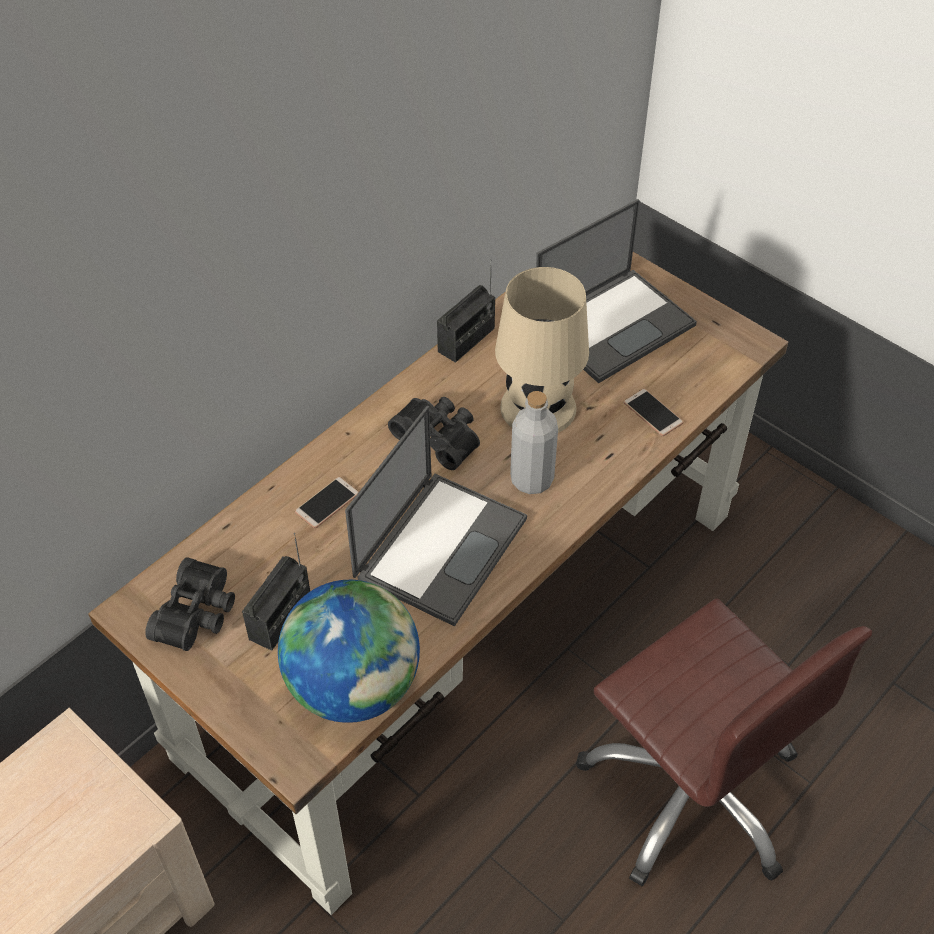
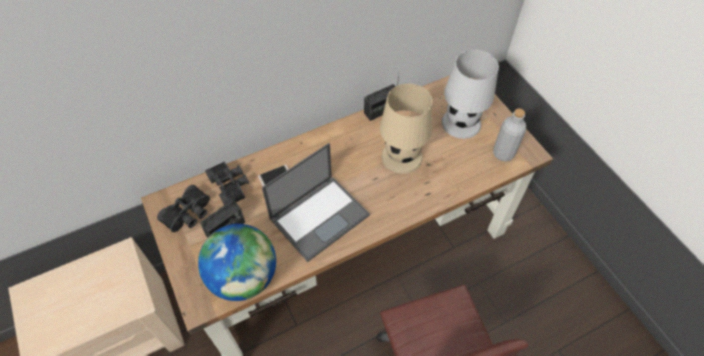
camera: 20 degrees right, 5 degrees up
black binoculars [388,397,480,470] -> black binoculars moved to [205,162,249,205]
grey bottle [510,391,558,494] -> grey bottle moved to [493,108,526,161]
laptop [534,199,697,383] -> white table lamp [442,50,499,139]
phone [623,388,683,436] -> none

